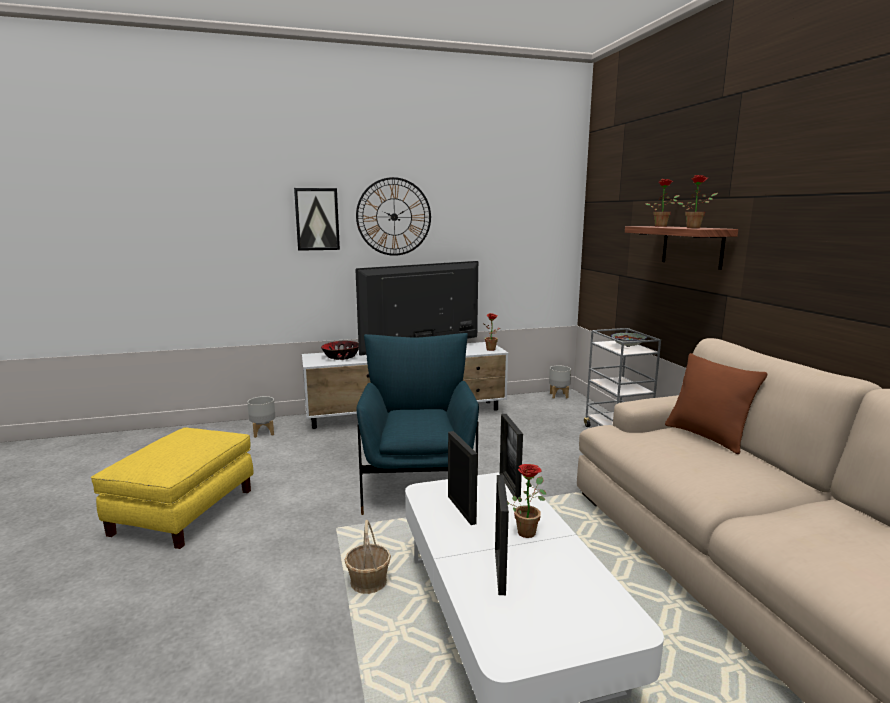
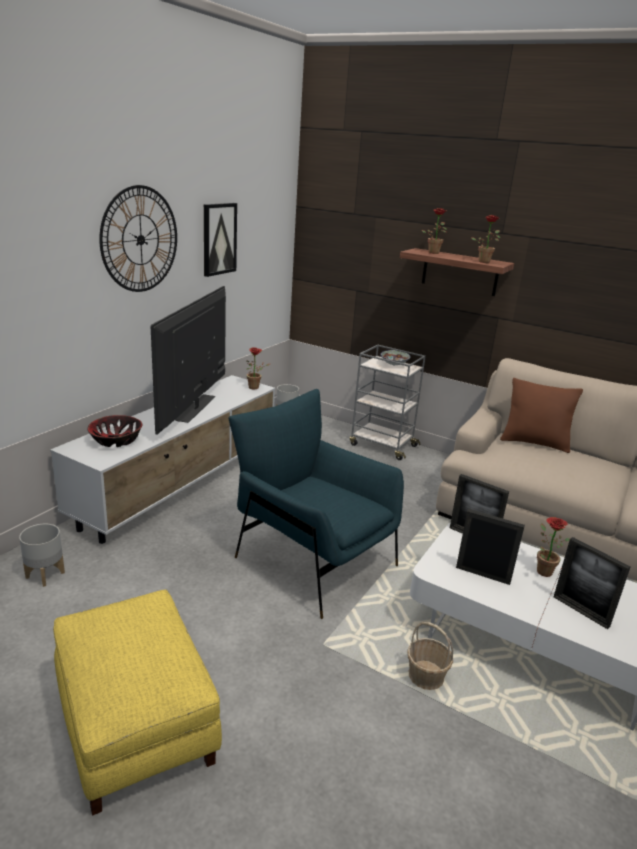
camera: 45 degrees left, 10 degrees up
picture [294,188,340,251] -> picture moved to [204,203,237,277]

